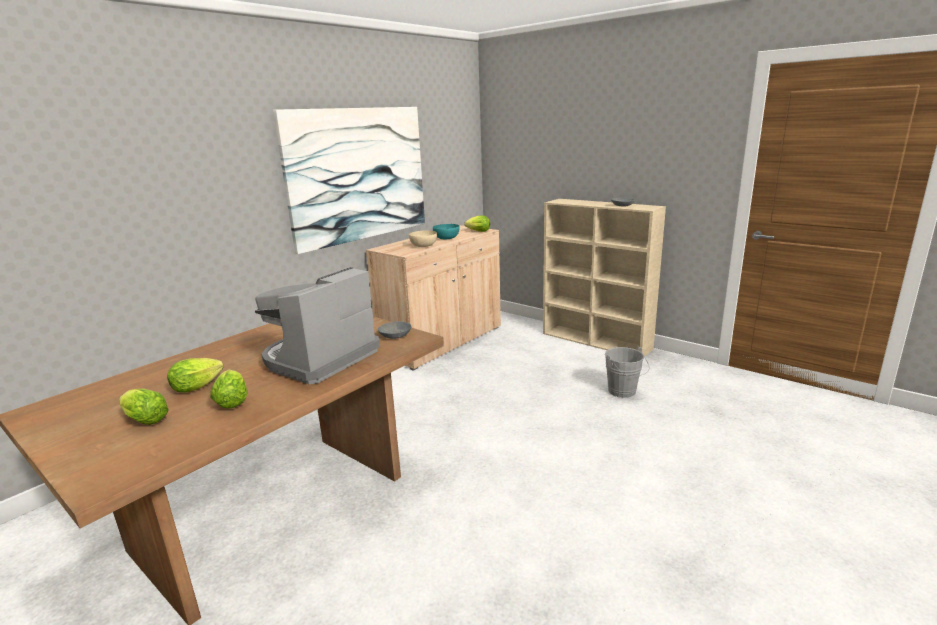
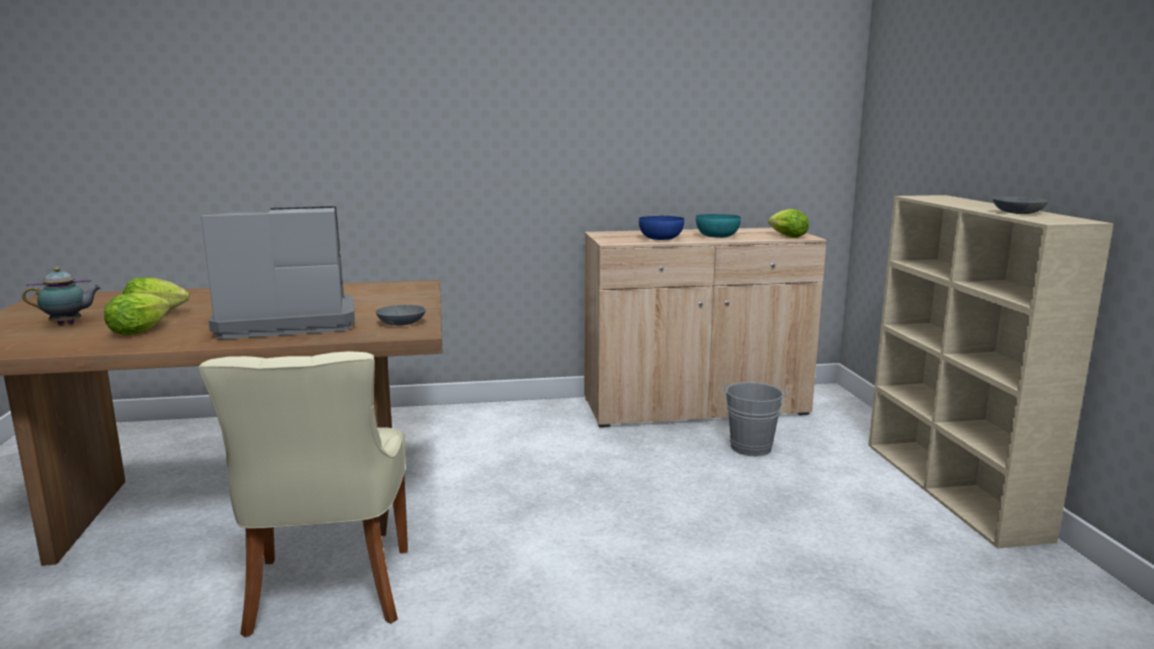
camera: 40 degrees right, 5 degrees down
lettuce [119,389,169,425] -> teapot [22,267,102,325]
picture [273,107,425,254] -> none
beige bowl [409,230,437,247] -> blue bowl [639,216,684,240]
grey bucket [605,347,649,398] -> grey bucket moved to [723,382,787,456]
none -> beige chair [199,351,408,637]

